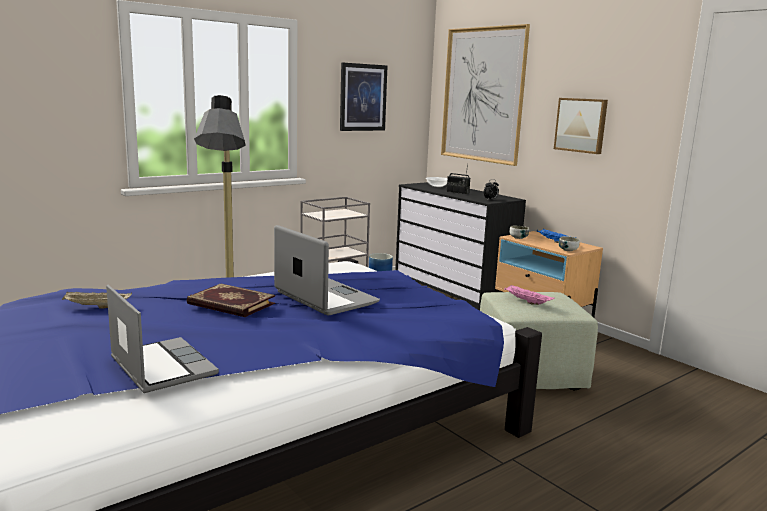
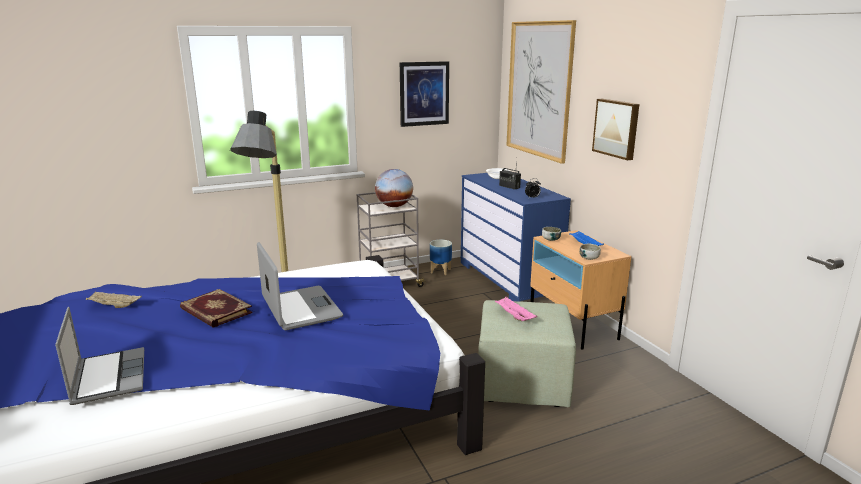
camera: 15 degrees right, 5 degrees up
black dresser [395,182,526,311] -> blue dresser [461,173,571,302]
none -> globe [375,169,413,207]

